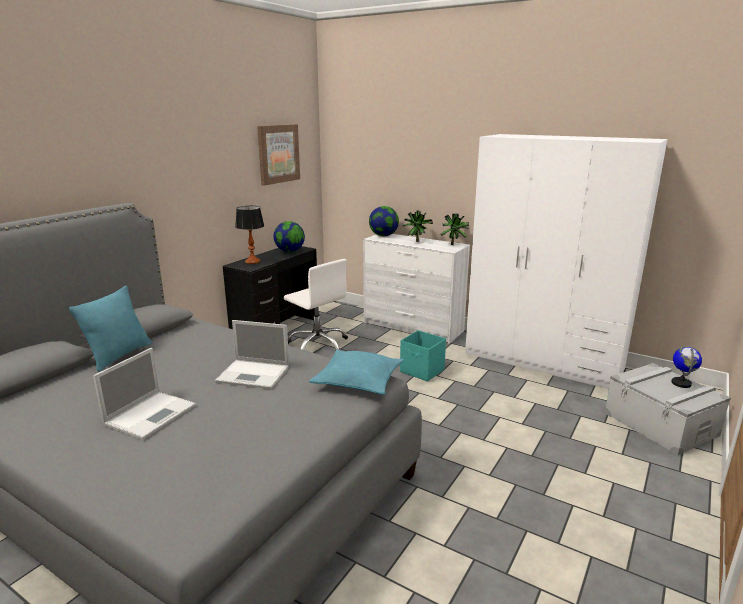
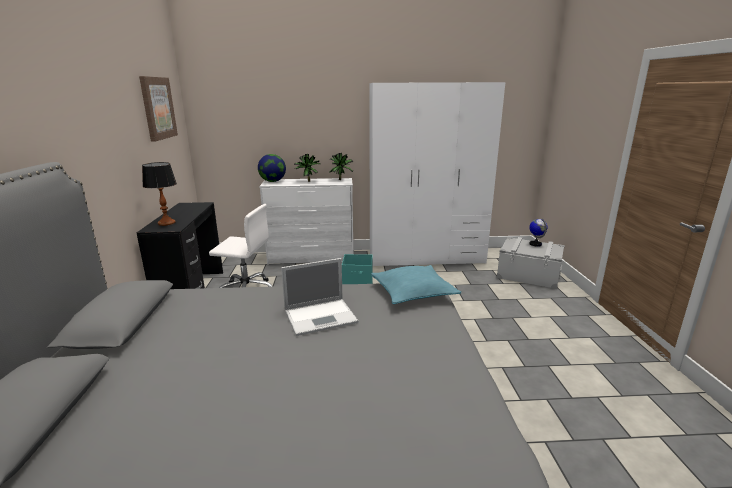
camera: 35 degrees left, 0 degrees up
turquoise pillow [69,286,152,372] -> none
laptop [93,348,196,440] -> none
globe [273,221,305,252] -> none

